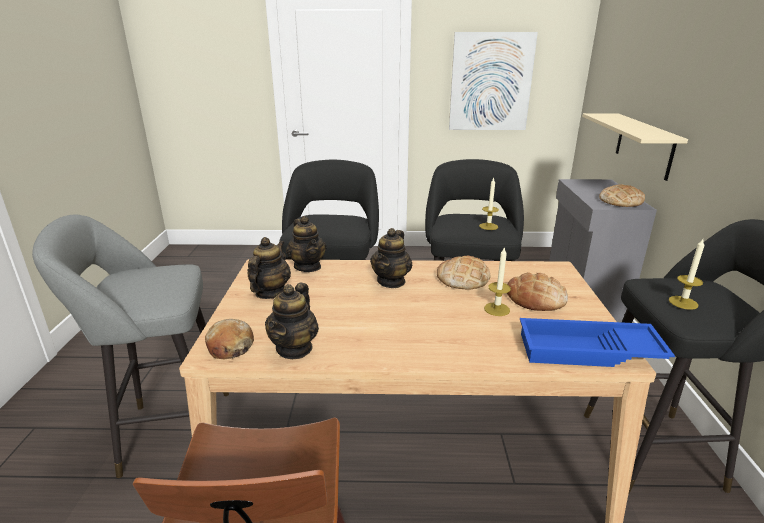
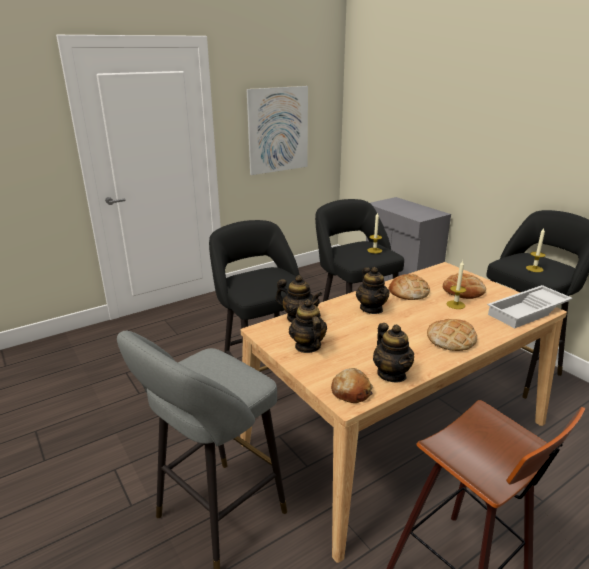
camera: 35 degrees left, 0 degrees up
blue tray [520,318,675,367] -> white tray [487,285,573,328]
beige shelf [582,113,688,181] -> none
bread [599,184,645,207] -> bread moved to [427,319,477,351]

